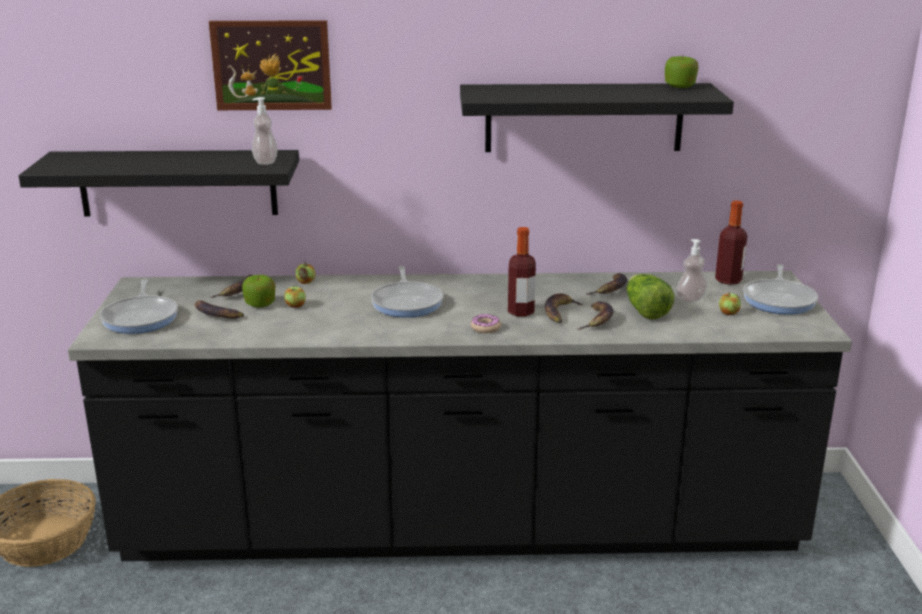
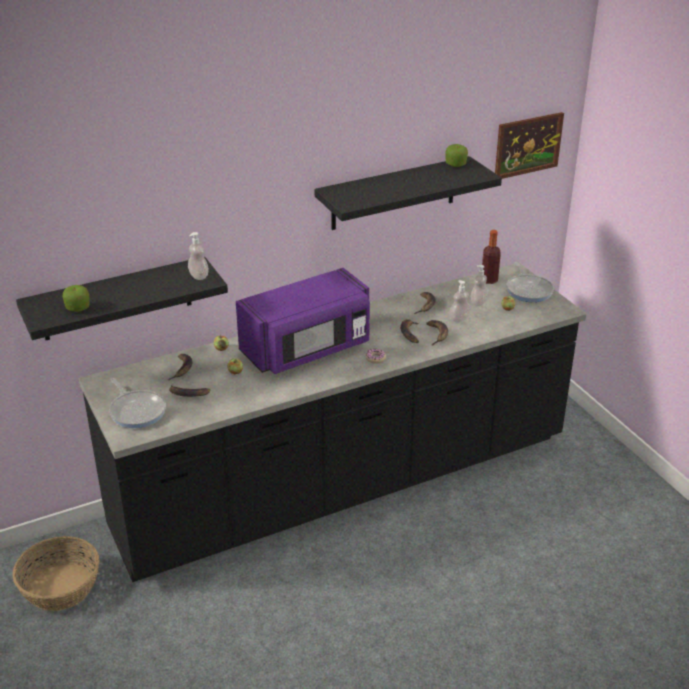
camera: 25 degrees left, 10 degrees up
picture [209,20,332,110] -> picture moved to [495,112,564,179]
apple [242,275,275,308] -> apple moved to [62,285,90,312]
frying pan [371,266,443,317] -> purple microwave [236,268,370,374]
bottle [508,227,536,317] -> none
lettuce [627,274,674,319] -> soap dispenser [449,280,471,322]

